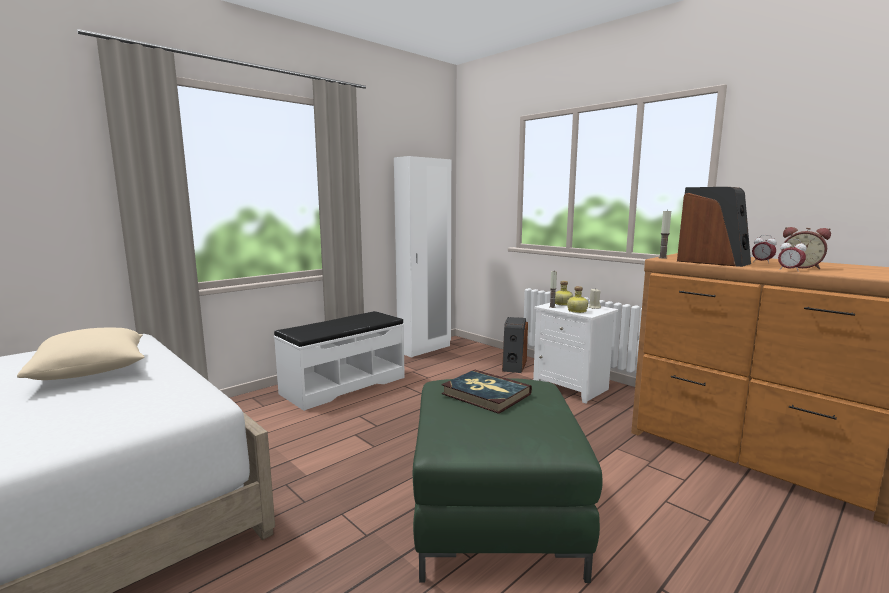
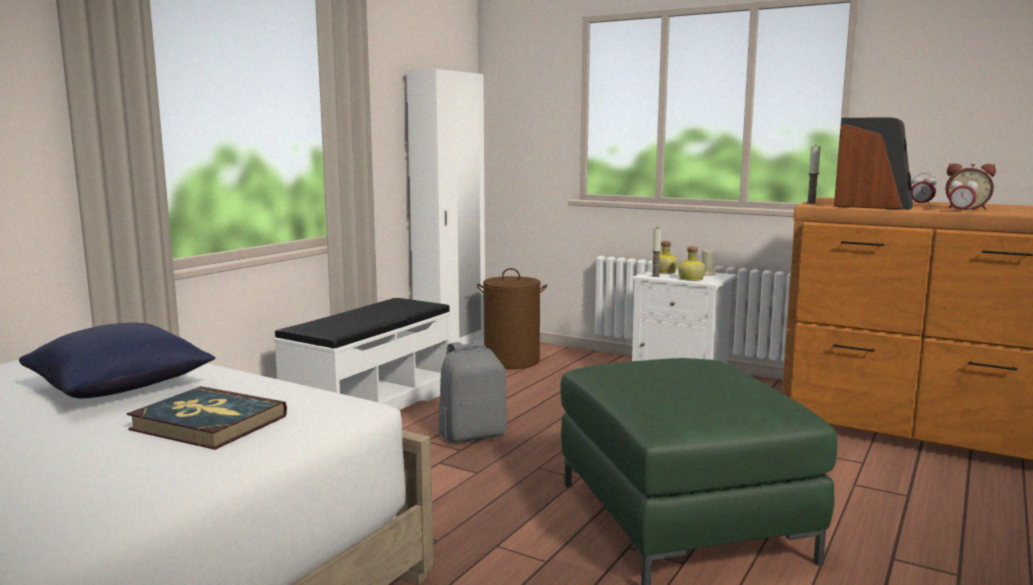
camera: 15 degrees left, 0 degrees up
beige pillow [17,328,145,380] -> blue pillow [19,323,215,399]
book [441,370,532,414] -> book moved to [127,386,287,450]
speaker [502,317,528,373] -> none
none -> grey backpack [439,340,507,443]
none -> brown laundry basket [477,268,547,369]

